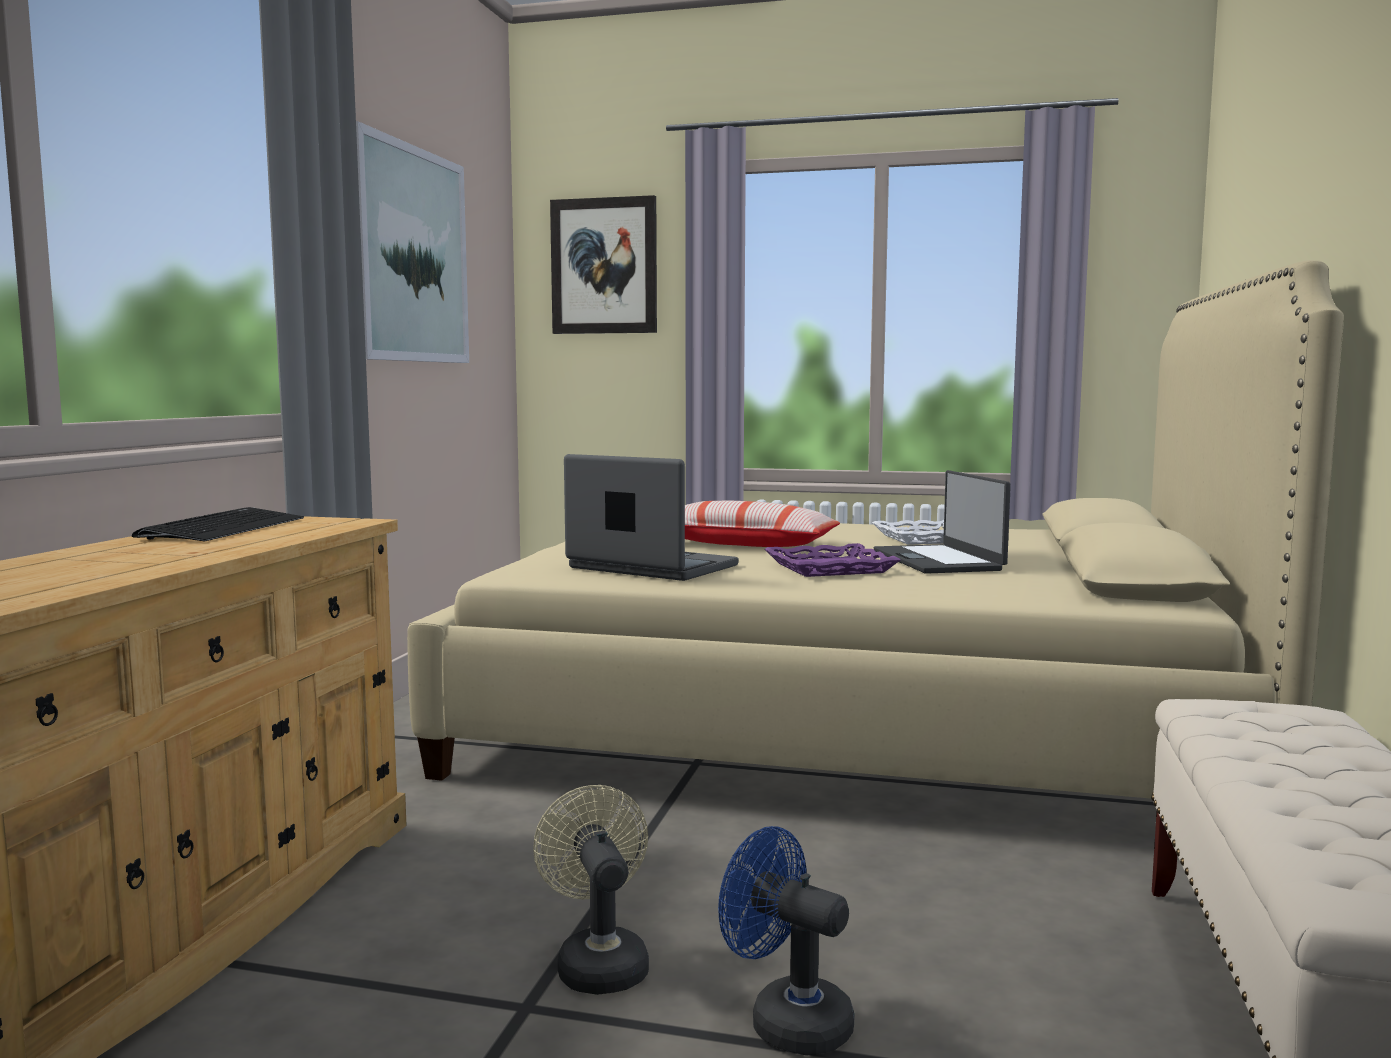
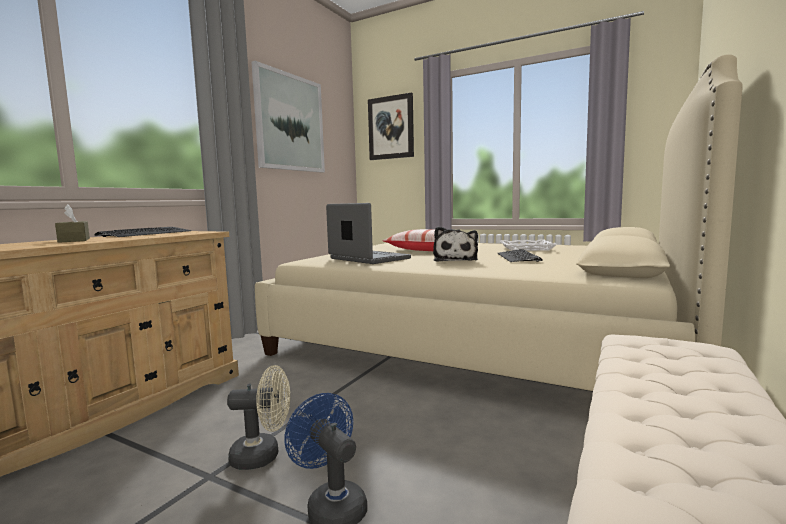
camera: 15 degrees right, 0 degrees up
beige fan [533,785,649,995] -> beige fan turned 90 degrees clockwise [227,365,290,470]
purple tray [765,543,901,577] -> plush toy [433,227,478,262]
laptop [874,470,1011,574] -> keyboard [498,249,543,262]
none -> brown tissue box [55,205,90,243]

